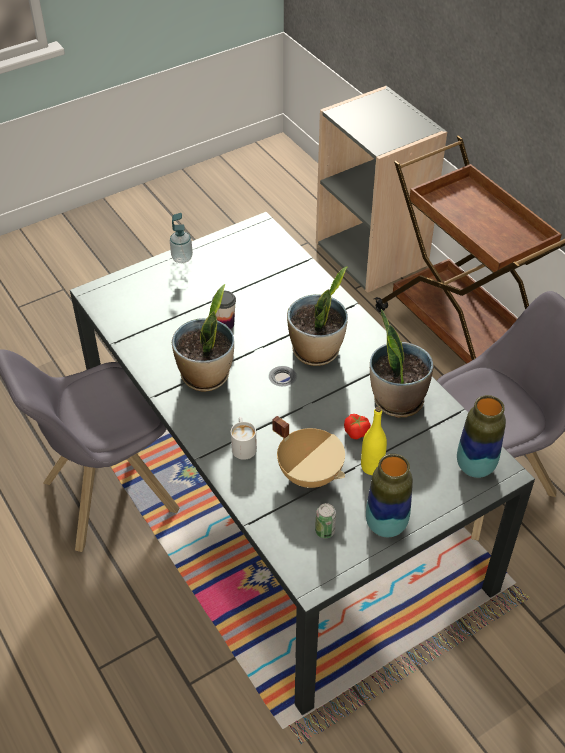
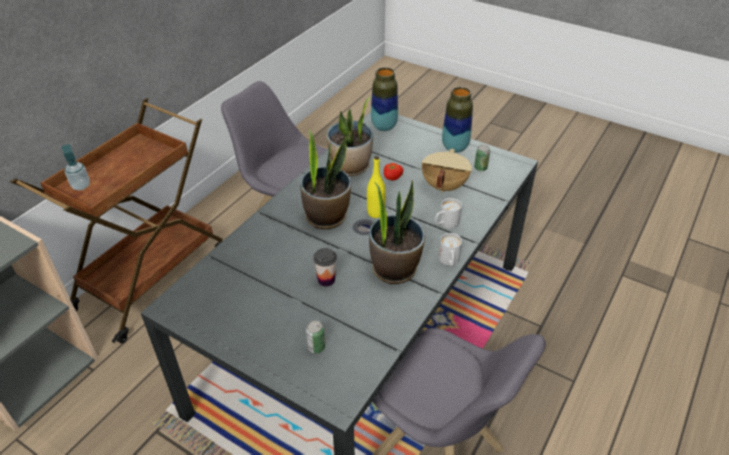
camera: 115 degrees left, 5 degrees down
soap dispenser [170,213,193,263] -> soap dispenser moved to [62,144,90,190]
yellow bottle [361,406,387,475] -> yellow bottle moved to [367,156,386,218]
none -> can [306,321,325,353]
none -> white mug [439,233,462,267]

